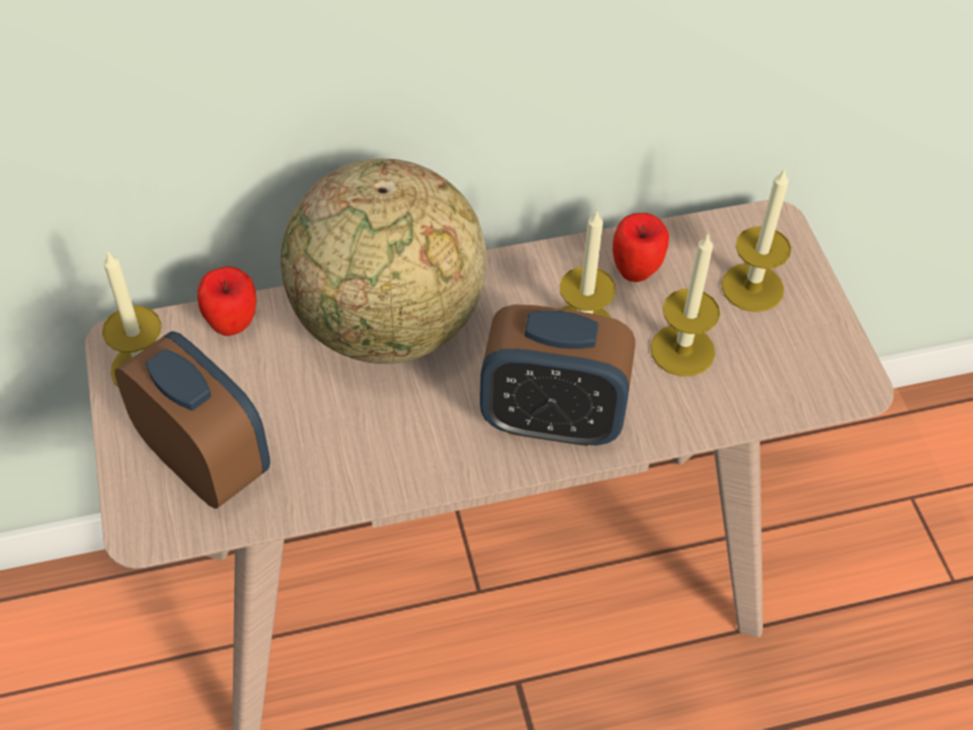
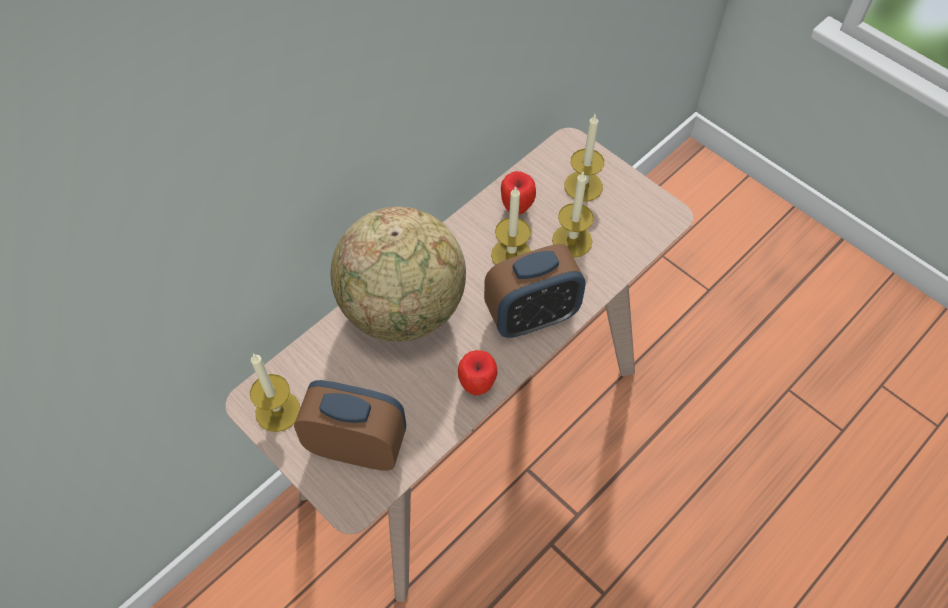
camera: 30 degrees left, 5 degrees up
apple [197,266,256,336] -> apple moved to [458,350,497,395]

